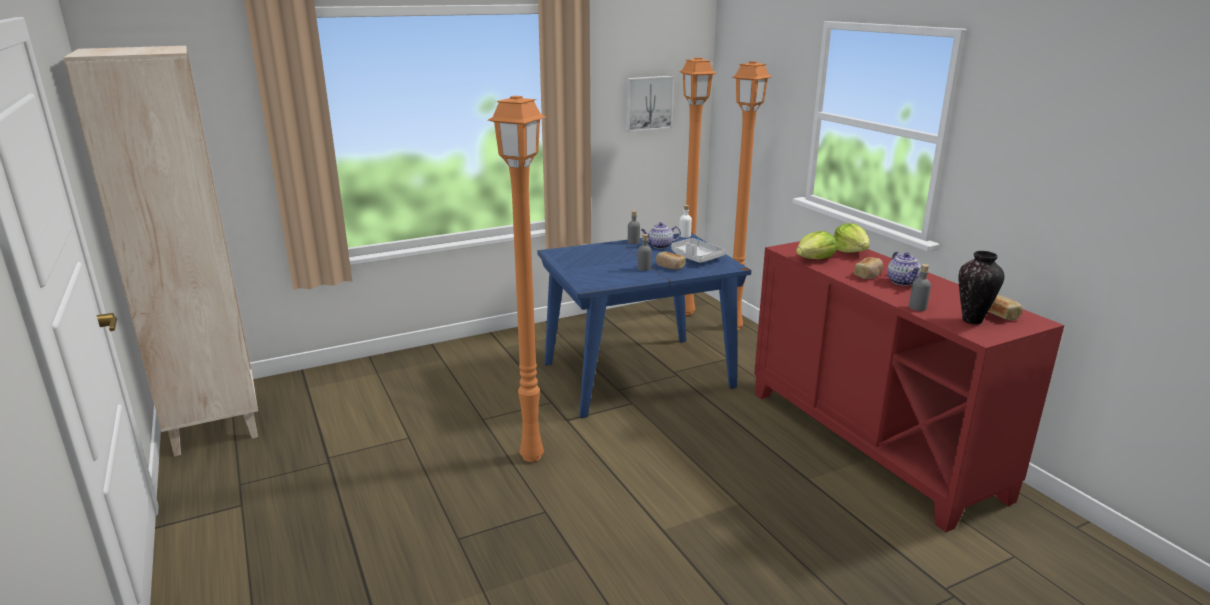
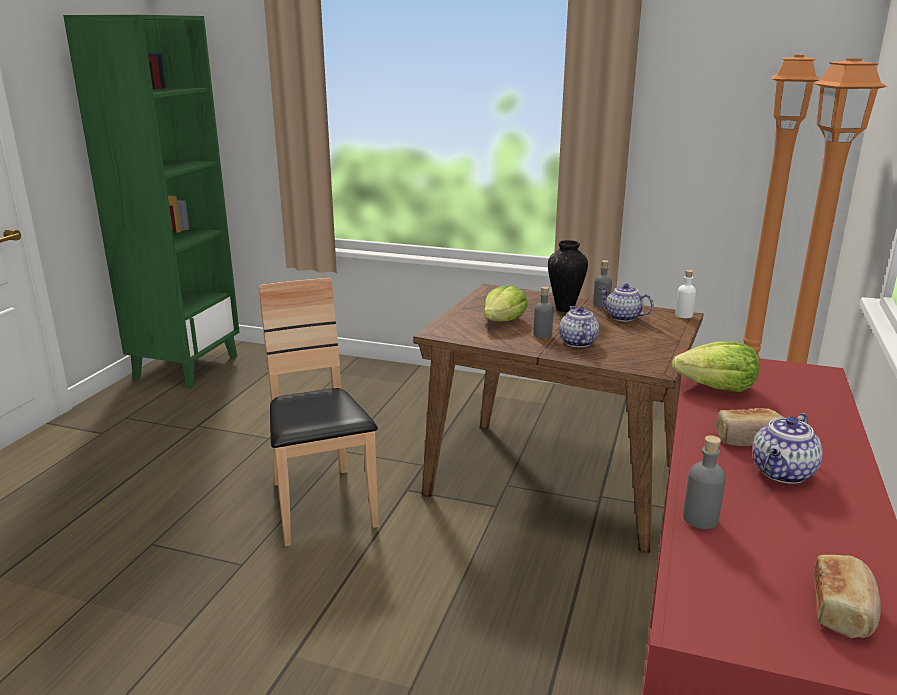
camera: 45 degrees right, 0 degrees up
beige bookcase [63,46,258,456] -> green bookcase [63,15,240,388]
orange floor lamp [488,96,546,462] -> brown chair [259,278,378,546]
blue dining table [537,233,751,418] -> brown dining table [413,284,704,553]
picture [626,76,674,132] -> none
bread [656,252,685,270] -> teapot [559,306,599,347]
grey tray [671,238,726,263] -> none
lettuce [834,223,869,253] -> lettuce moved to [484,285,528,321]
vase [959,251,1005,324] -> vase moved to [548,240,588,312]

